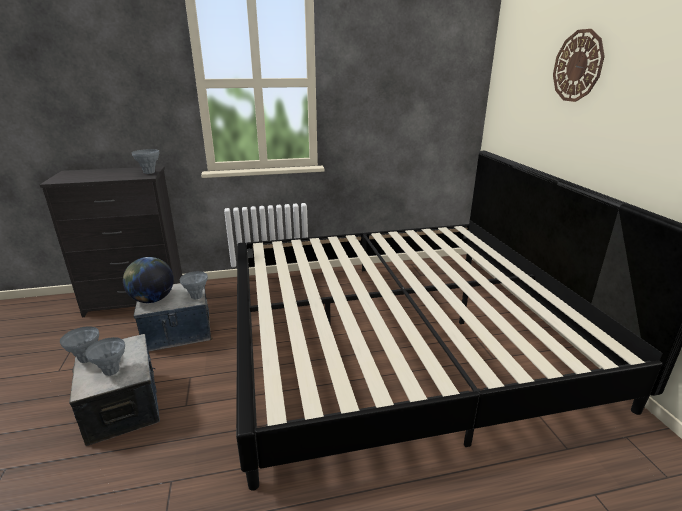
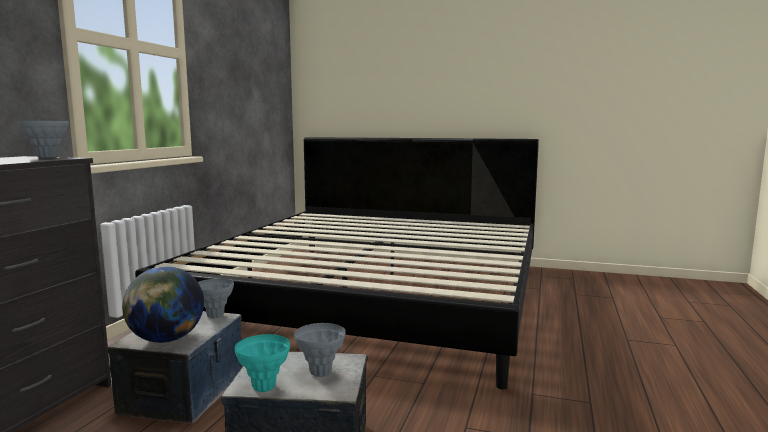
camera: 60 degrees left, 15 degrees down
grey vase [60,326,99,363] -> turquoise vase [235,334,290,392]
wall clock [553,29,605,102] -> none

